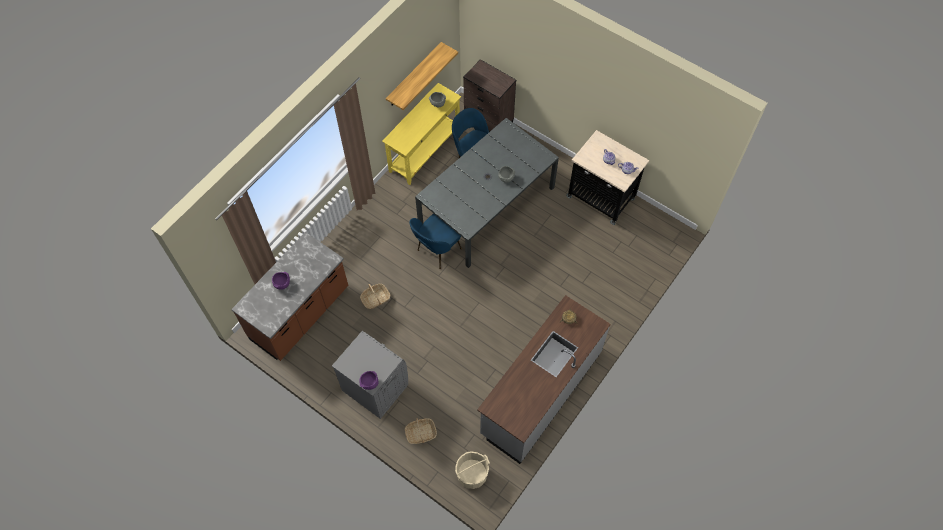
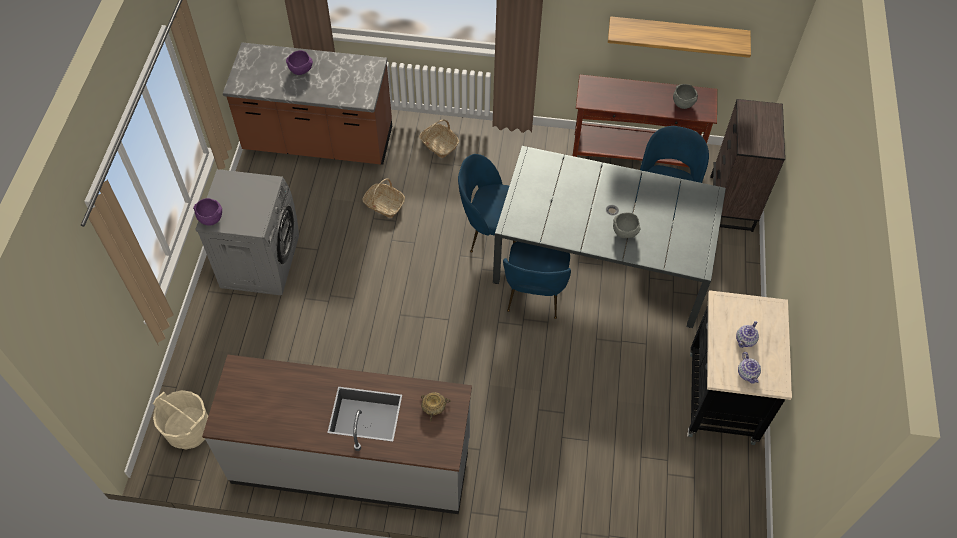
camera: 60 degrees right, 5 degrees down
yellow console table [382,83,461,185] -> brown console table [572,74,717,167]
basket [405,418,437,444] -> basket moved to [419,119,459,158]
none -> blue chair [503,242,571,319]

